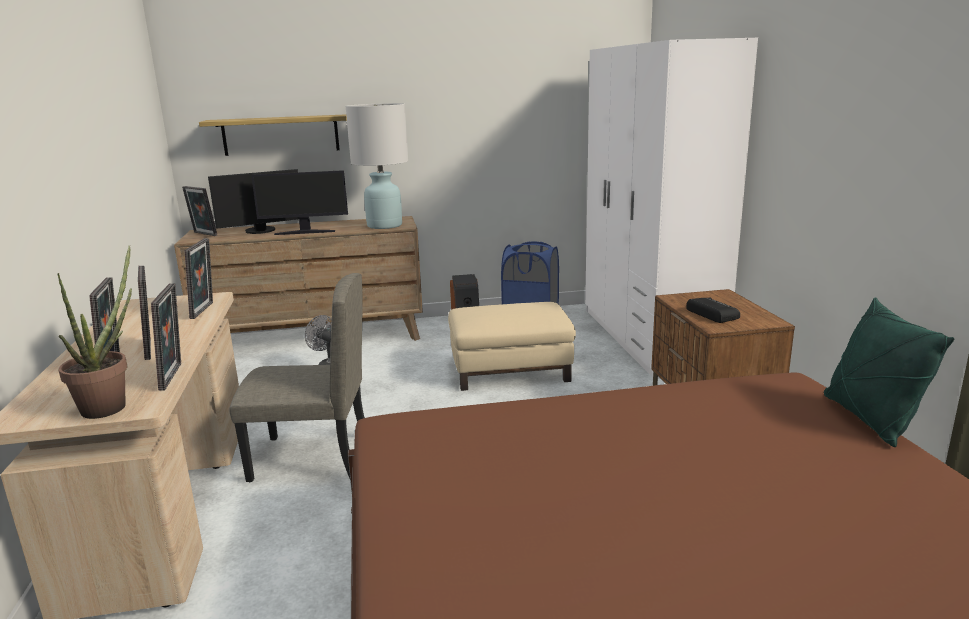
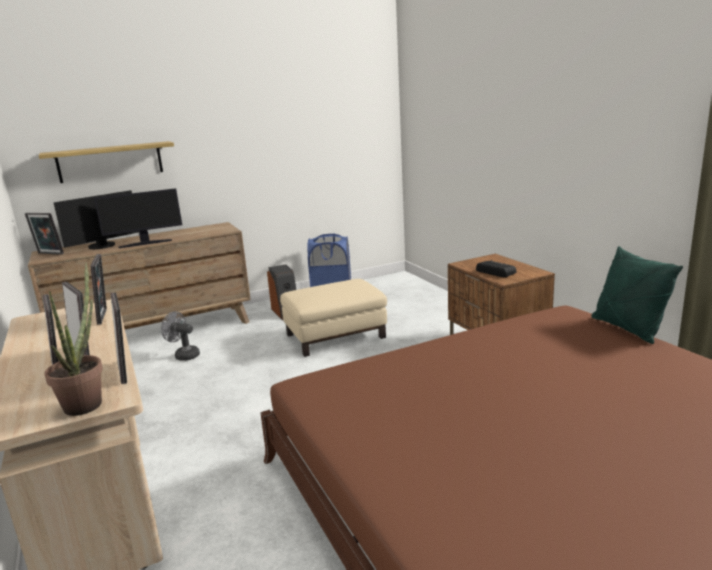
camera: 15 degrees left, 0 degrees up
beige chair [229,273,365,482] -> none
white table lamp [345,103,409,229] -> none
white wardrobe [585,38,758,379] -> none

